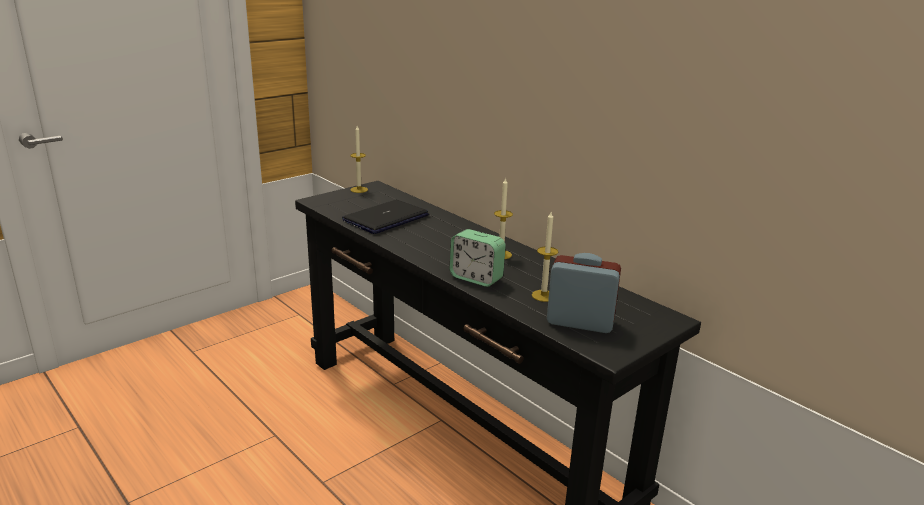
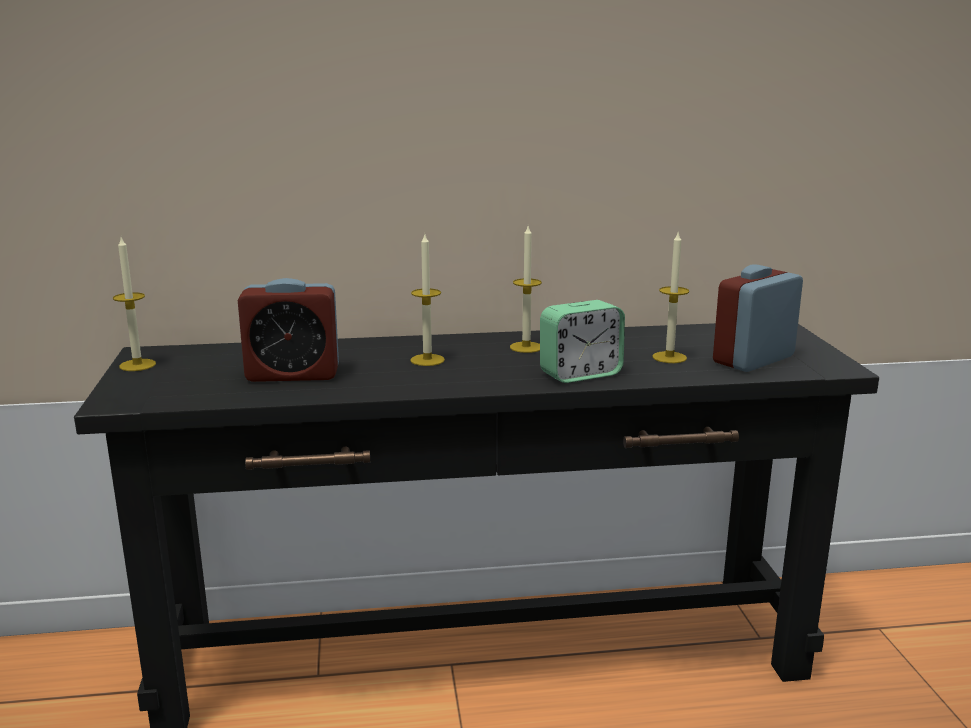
camera: 55 degrees left, 5 degrees down
laptop [342,200,429,234] -> alarm clock [238,278,339,382]
none -> candle [410,234,445,366]

